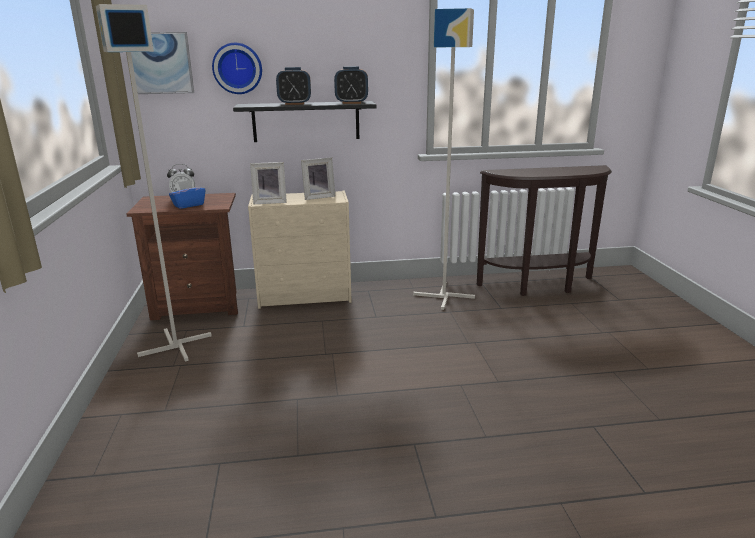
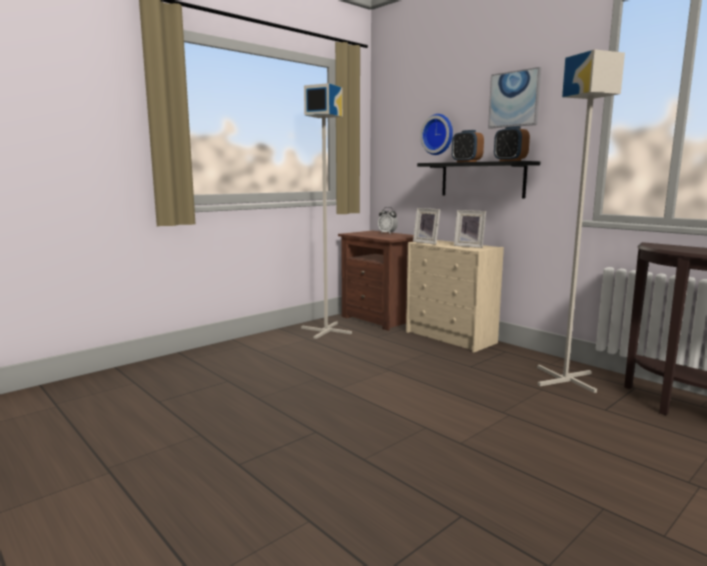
camera: 55 degrees right, 10 degrees down
picture [131,32,194,94] -> picture moved to [488,67,541,129]
blue tissue box [169,180,205,209] -> none

